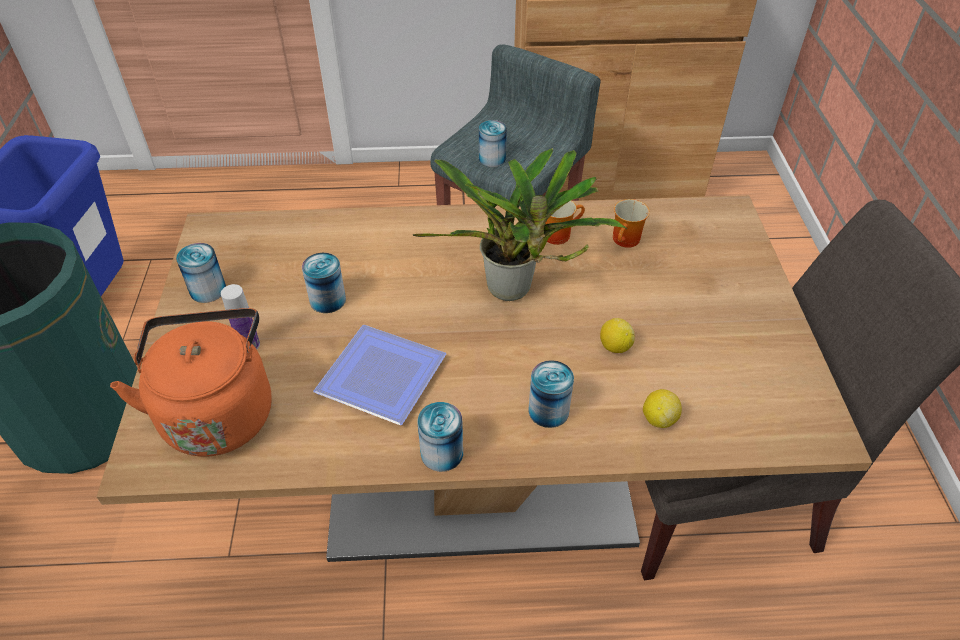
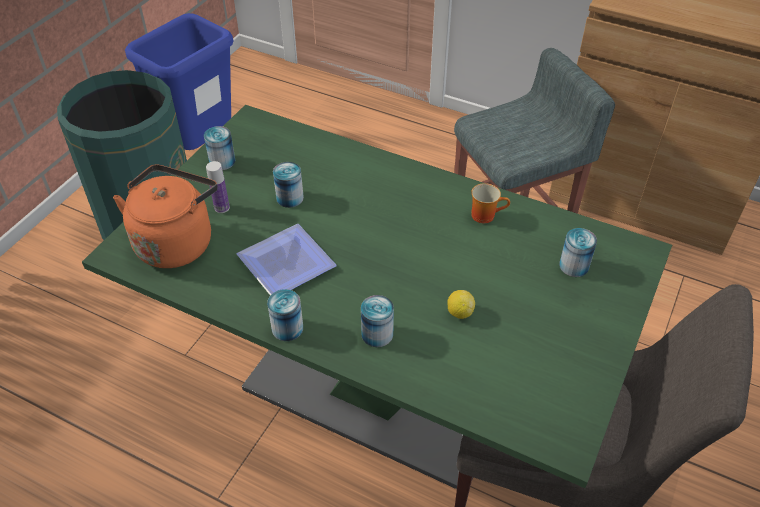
camera: 30 degrees right, 0 degrees up
brown dining table [96,195,872,562] -> green dining table [82,105,672,489]
potted plant [413,148,627,301] -> none
can [479,120,507,167] -> can moved to [559,228,597,277]
mug [613,199,650,248] -> none
lemon [643,389,682,428] -> none

